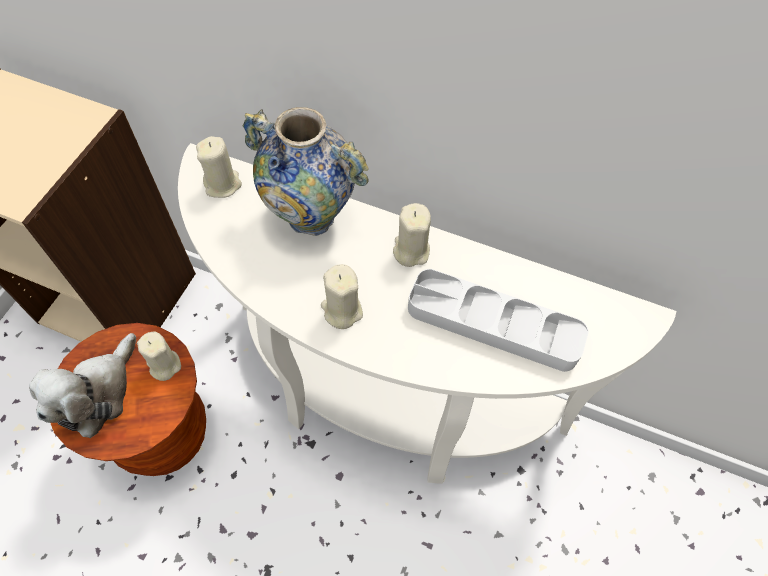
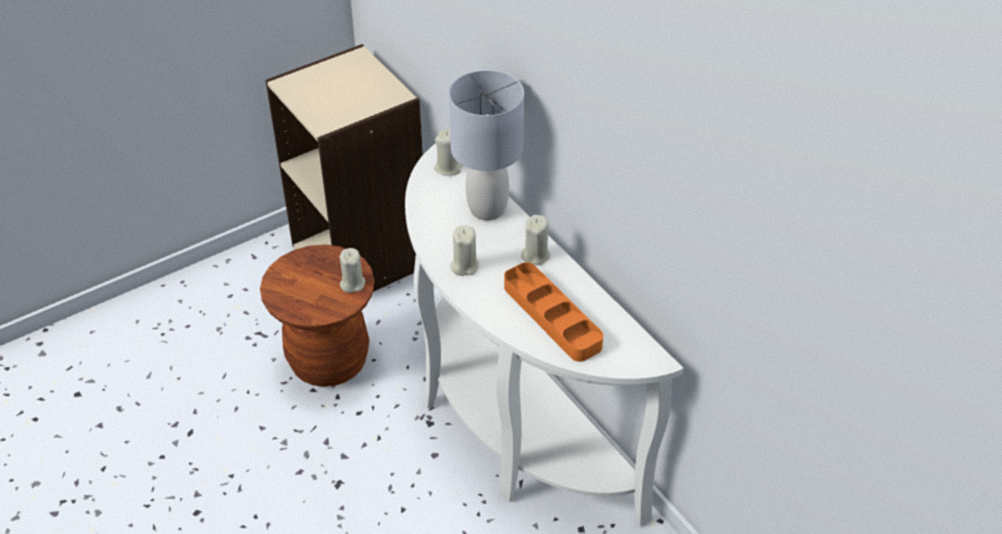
camera: 35 degrees right, 15 degrees down
plush toy [29,333,136,438] -> none
vase [242,107,369,236] -> grey table lamp [449,70,524,221]
grey tray [408,269,589,372] -> orange tray [504,262,603,362]

